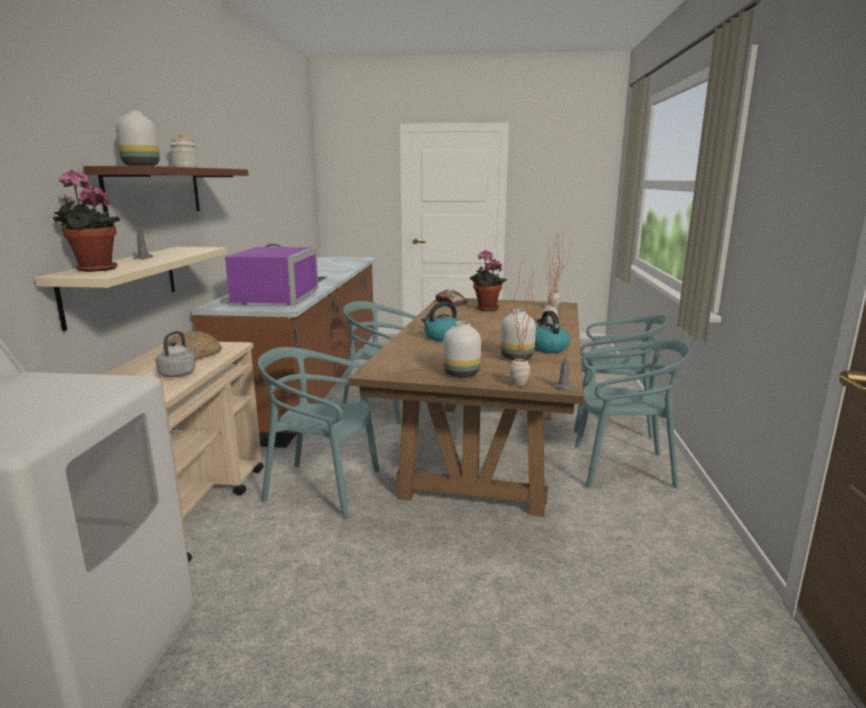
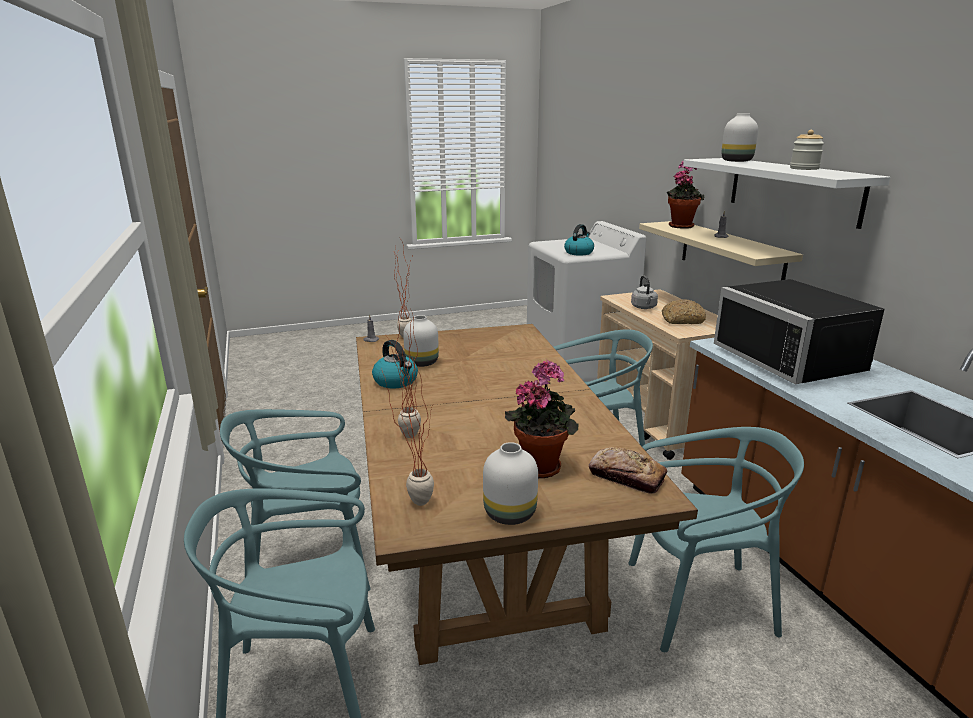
camera: 155 degrees right, 5 degrees up
brown shelf [83,166,249,217] -> white shelf [683,158,890,229]
purple microwave [220,247,319,305] -> black microwave [714,279,885,384]
kettle [421,302,458,341] -> kettle moved to [564,224,594,256]
white vase [443,321,481,378] -> white vase moved to [483,442,538,525]

